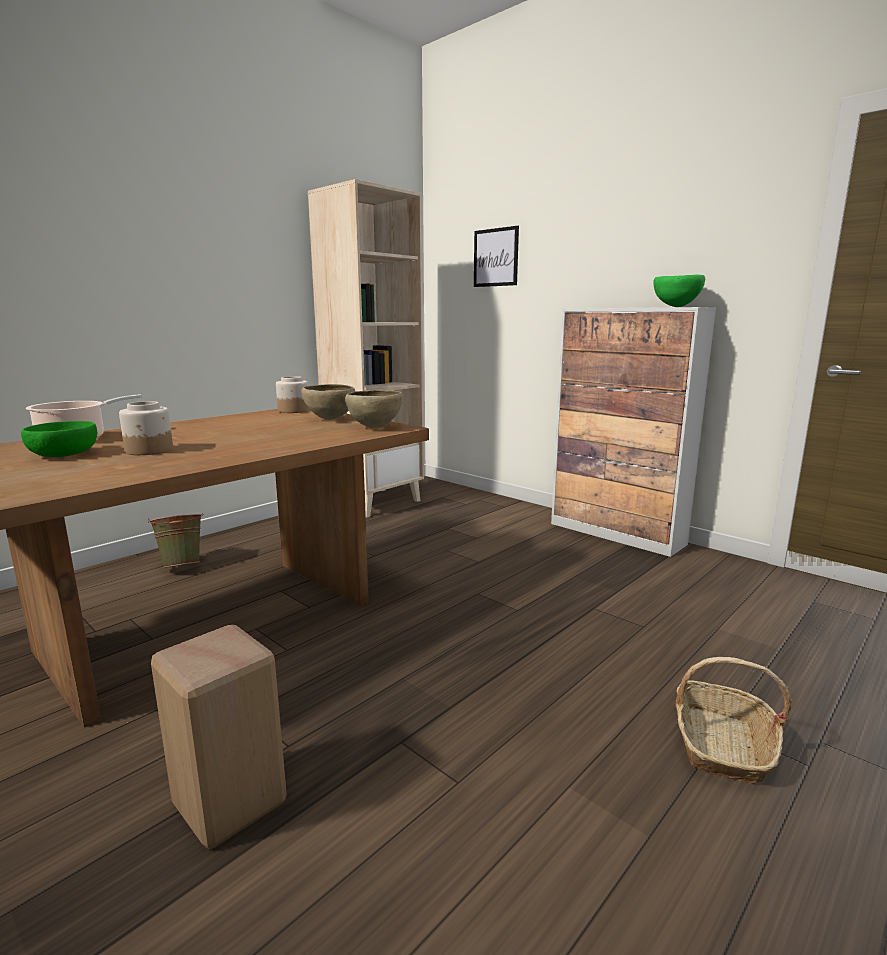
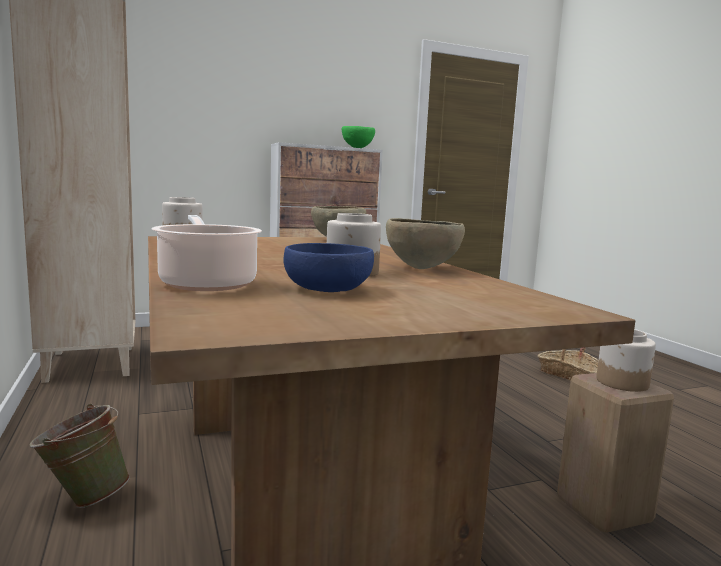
camera: 65 degrees left, 5 degrees down
green bowl [21,421,97,457] -> blue bowl [283,243,374,292]
brown bowl [301,384,355,420] -> brown bowl moved to [386,218,465,269]
picture [474,226,519,287] -> none
none -> jar [596,329,656,392]

